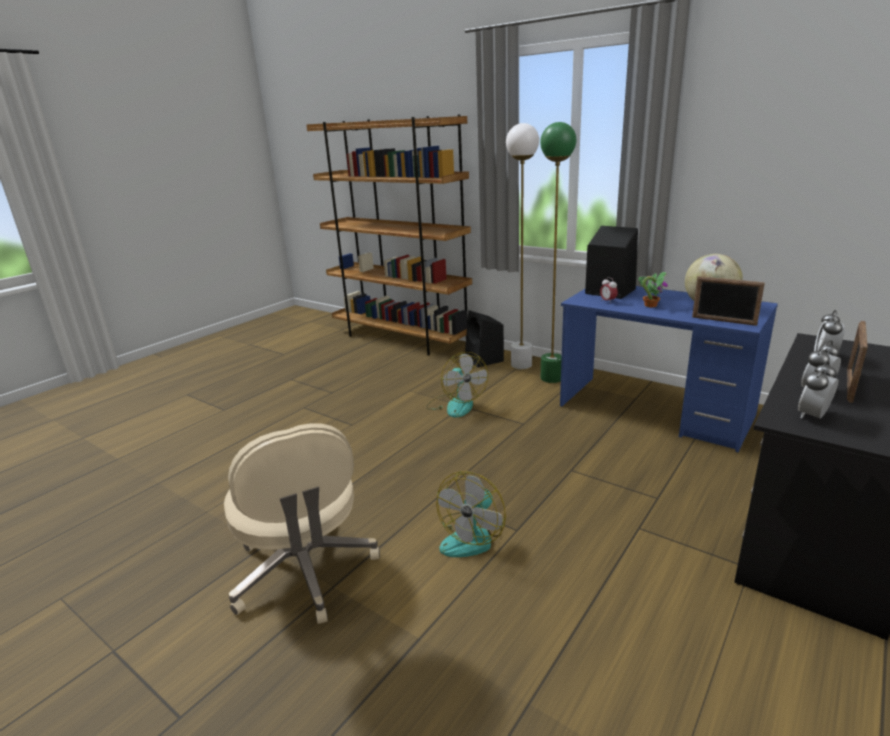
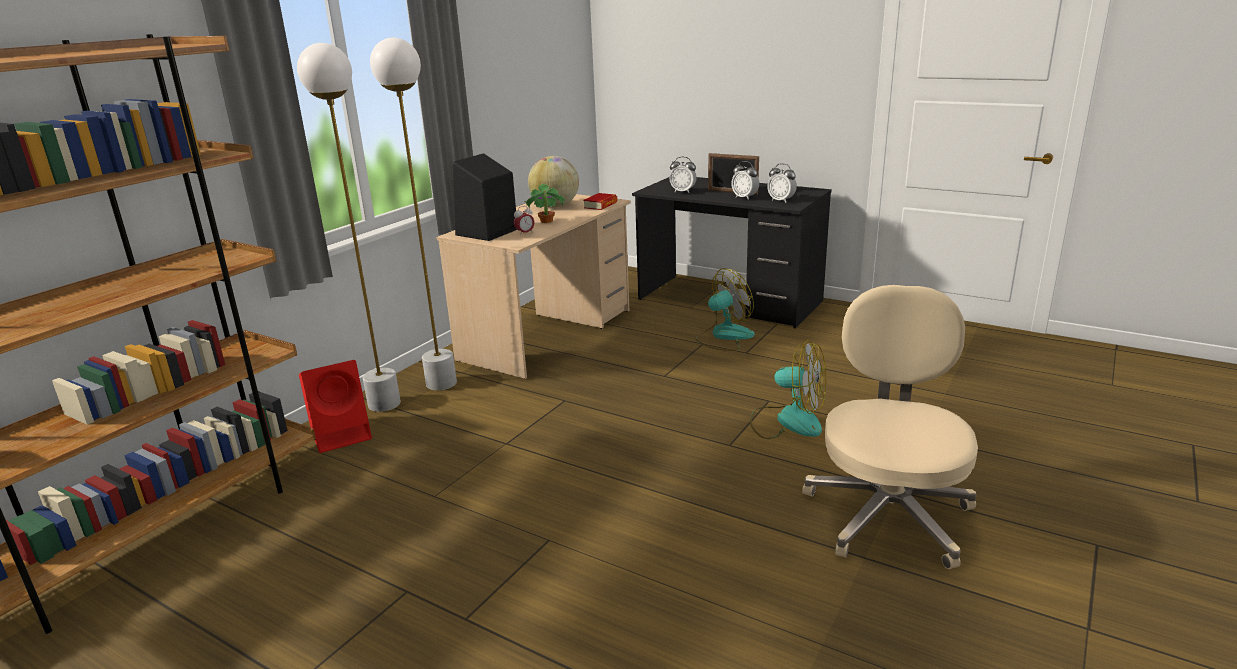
camera: 95 degrees left, 0 degrees up
beige office chair [224,423,380,624] -> beige office chair turned 45 degrees counterclockwise [802,285,978,569]
fan [426,352,488,418] -> fan moved to [695,269,755,351]
black speaker [465,310,504,367] -> red speaker [299,360,372,453]
green floor lamp [540,122,576,383] -> white floor lamp [370,38,457,391]
blue desk [560,286,778,452] -> beige desk [436,194,631,379]
picture frame [692,276,765,326] -> book [583,193,617,210]

